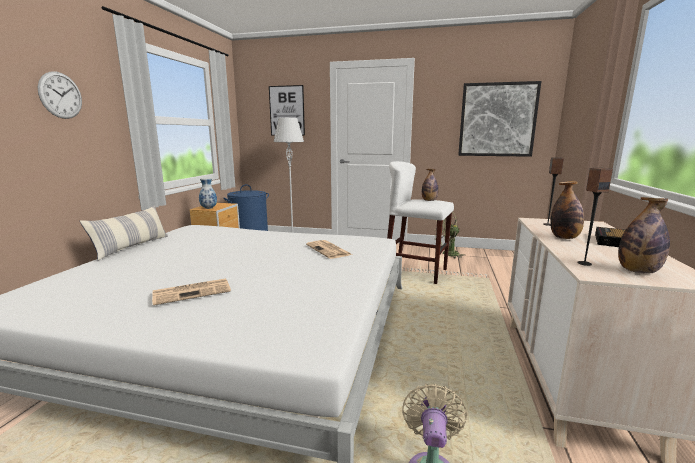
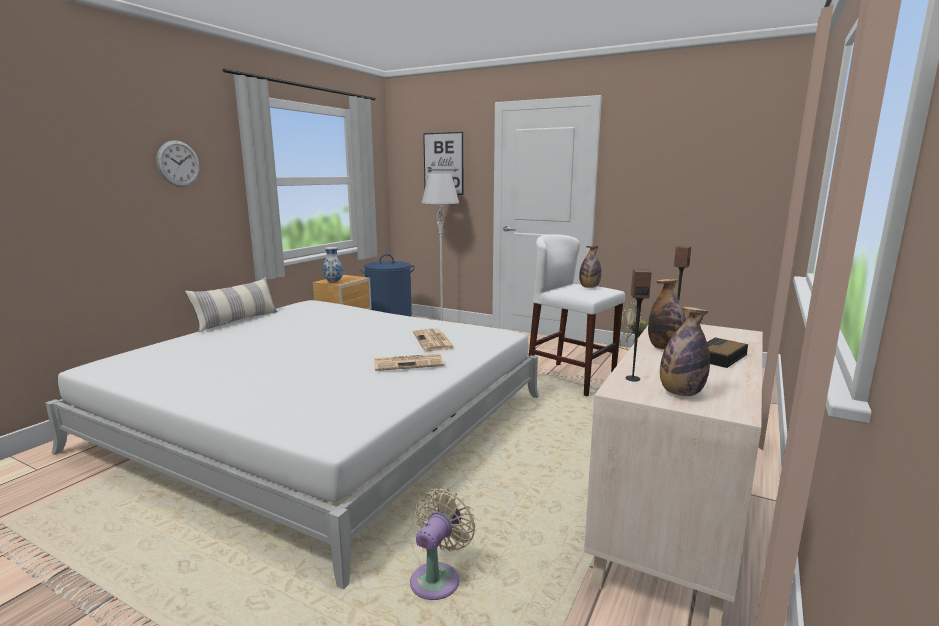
camera: 15 degrees right, 0 degrees up
newspaper [152,278,231,305] -> newspaper moved to [374,354,444,371]
picture [458,81,541,157] -> none

